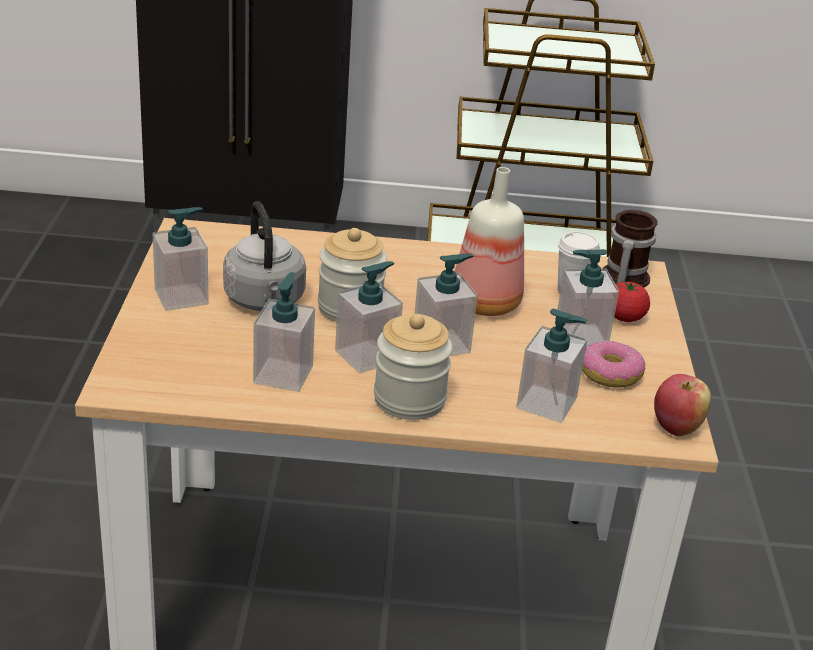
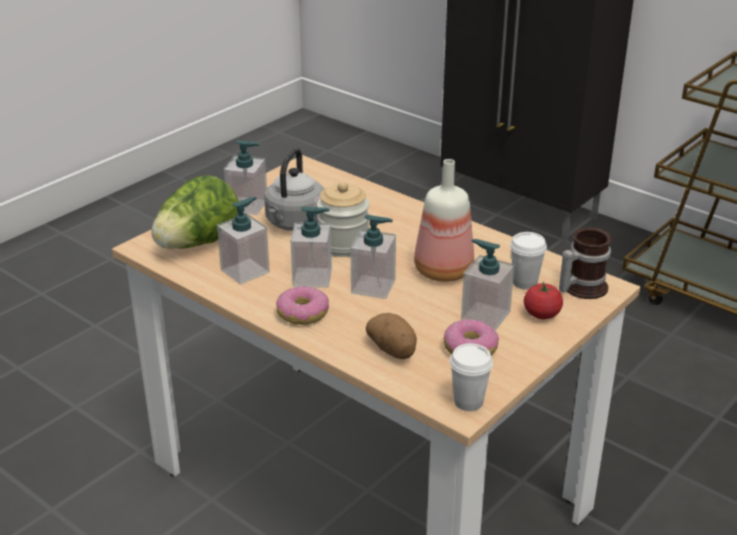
camera: 40 degrees right, 0 degrees up
jar [374,314,453,420] -> donut [276,286,329,325]
soap dispenser [516,309,587,423] -> potato [366,313,417,359]
apple [654,374,711,436] -> white cup [450,343,493,411]
none -> lettuce [151,175,239,249]

